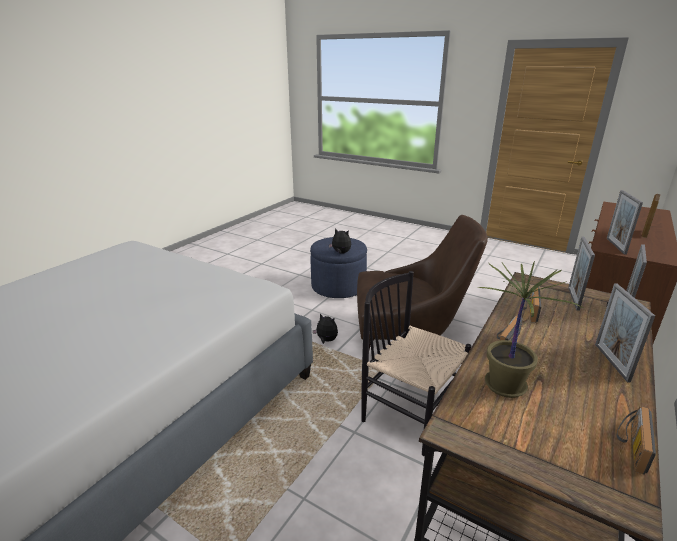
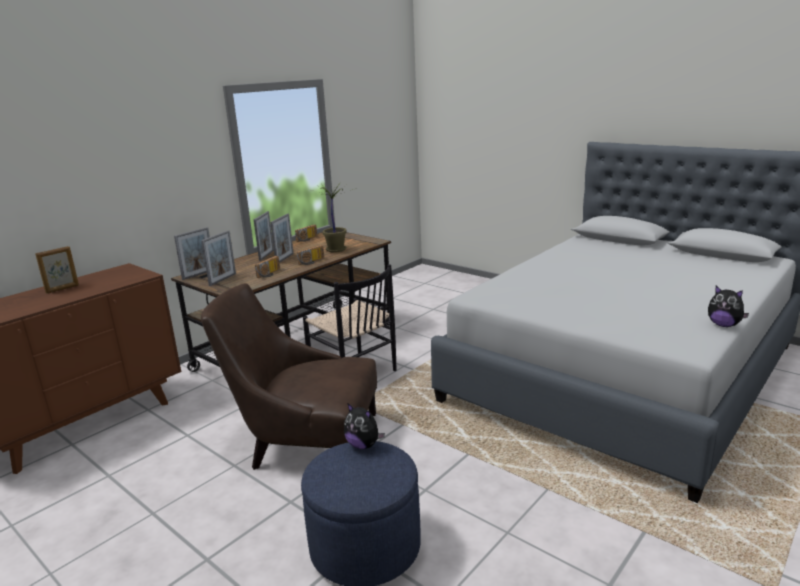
camera: 170 degrees left, 5 degrees down
plush toy [313,313,338,344] -> plush toy moved to [708,286,749,327]
picture frame [607,190,643,255] -> picture frame moved to [270,214,294,263]

